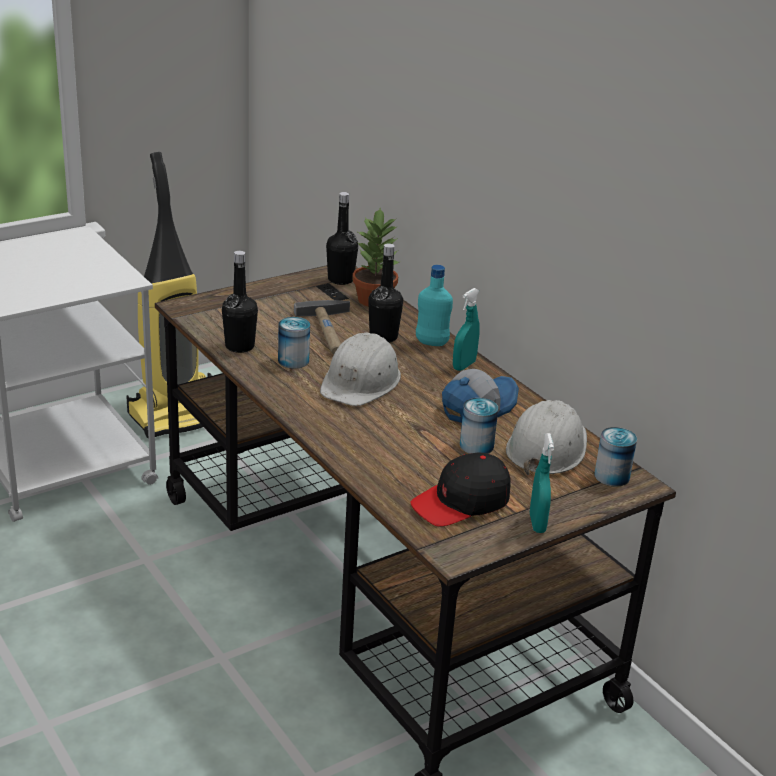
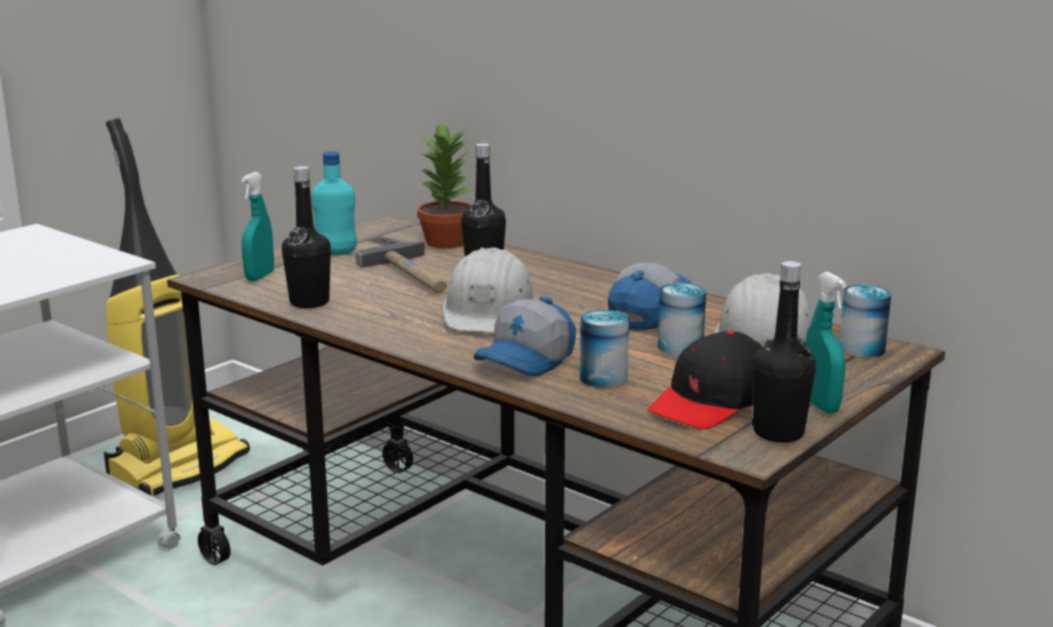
camera: 15 degrees left, 10 degrees down
can [278,317,310,369] -> can moved to [580,310,629,388]
black bottle [326,192,358,285] -> black bottle moved to [752,261,816,443]
turquoise bottle [416,265,453,346] -> turquoise bottle moved to [311,151,357,255]
turquoise spray bottle [453,288,479,371] -> turquoise spray bottle moved to [241,172,274,281]
none -> cap [474,296,576,376]

